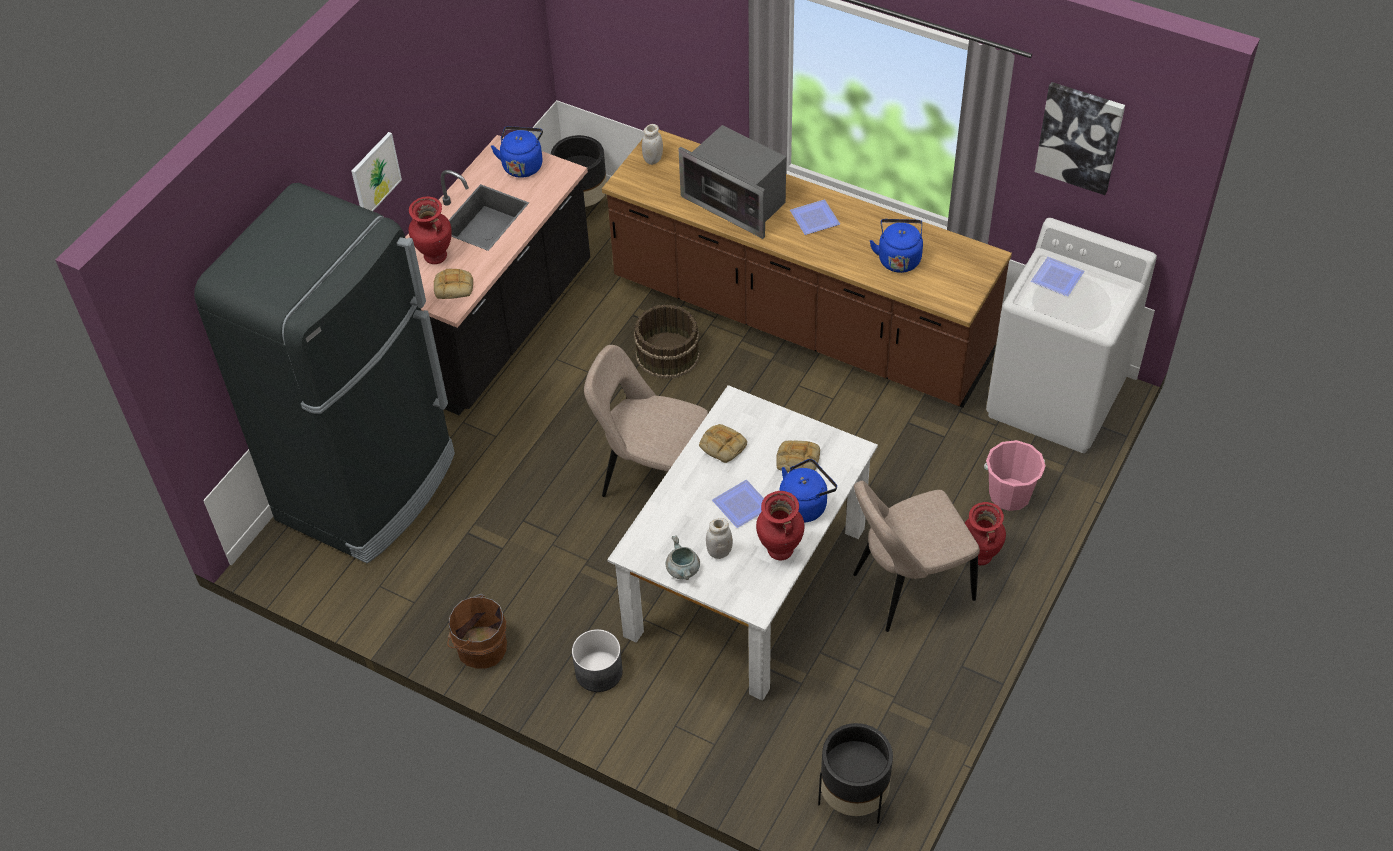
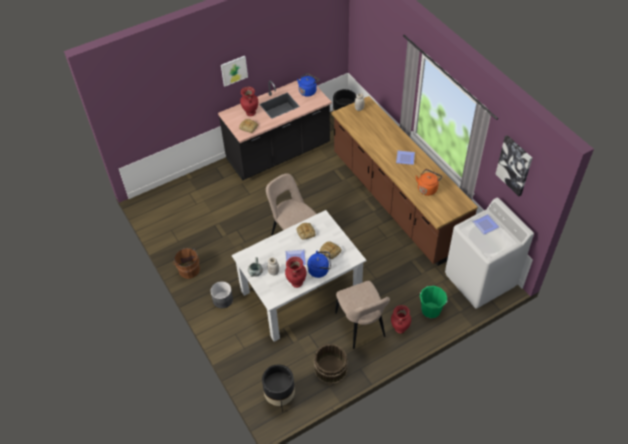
camera: 30 degrees right, 0 degrees up
black fridge [194,183,455,563] -> none
brown bucket [634,304,700,379] -> brown bucket moved to [314,344,348,384]
microwave [678,125,786,239] -> none
beige chair [853,481,980,632] -> beige chair turned 120 degrees counterclockwise [335,281,390,349]
blue kettle [870,219,923,273] -> orange kettle [416,169,442,196]
pink bucket [984,440,1046,511] -> green bucket [420,286,447,318]

